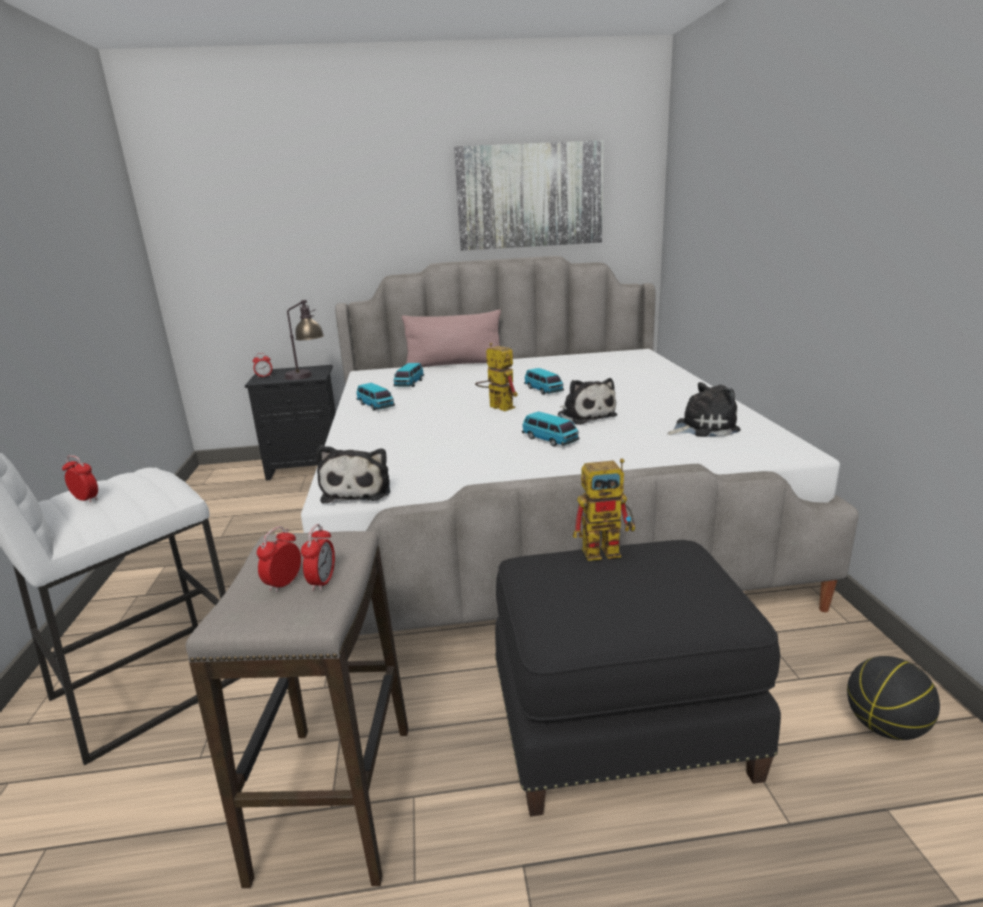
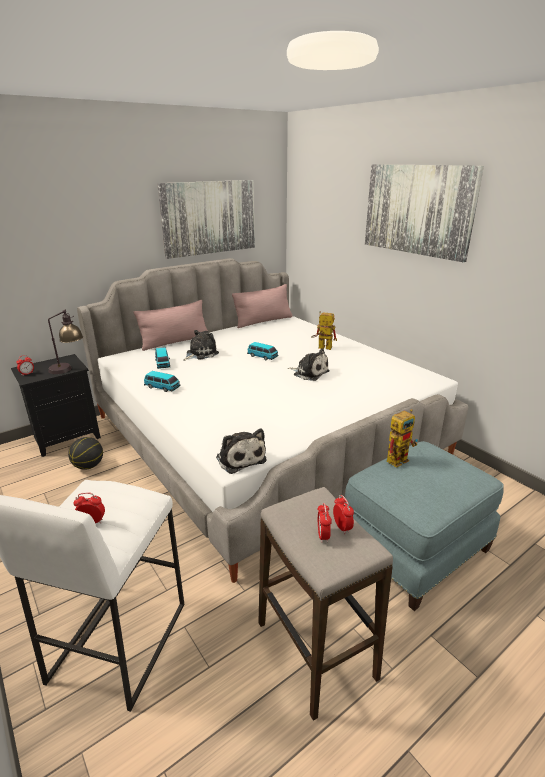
camera: 30 degrees left, 5 degrees up
toy robot [475,343,518,411] -> toy robot moved to [311,311,337,350]
black ottoman [495,540,781,817] -> blue ottoman [345,441,504,611]
toy car [522,411,580,446] -> none
plush toy [667,382,740,437] -> plush toy moved to [183,330,219,361]
basketball [847,656,940,740] -> basketball moved to [68,437,103,470]
none -> pink pillow [232,284,293,328]
none -> picture [365,164,484,262]

